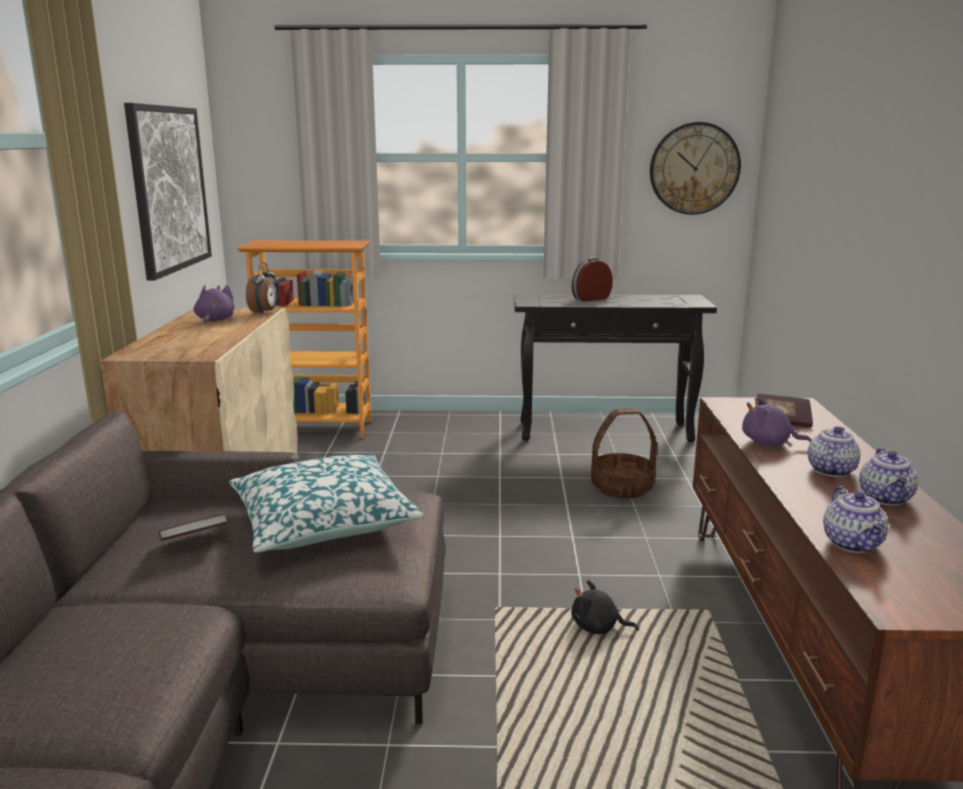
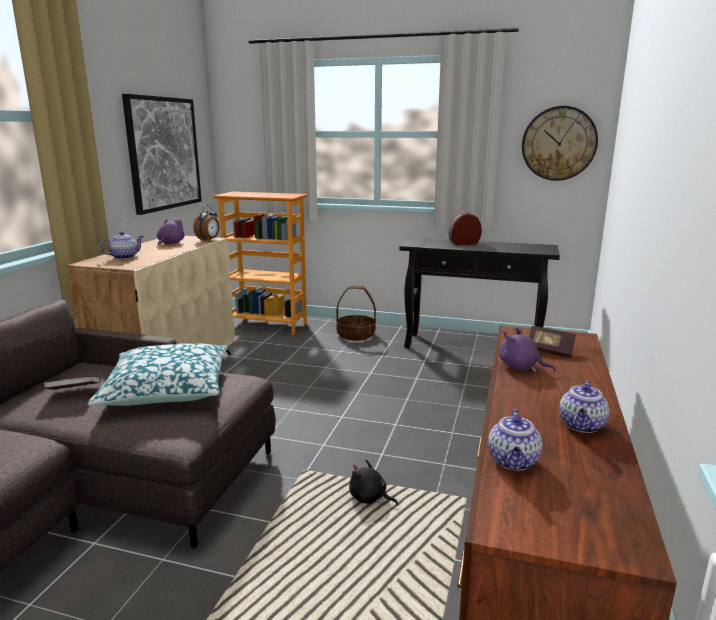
camera: 15 degrees right, 0 degrees up
basket [591,408,657,498] -> basket moved to [336,286,376,341]
teapot [808,426,860,477] -> teapot moved to [100,231,143,259]

